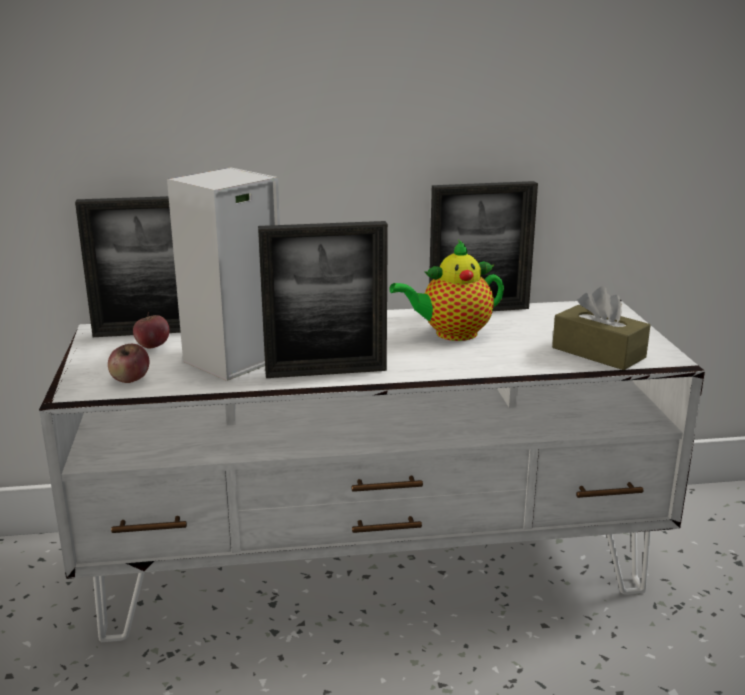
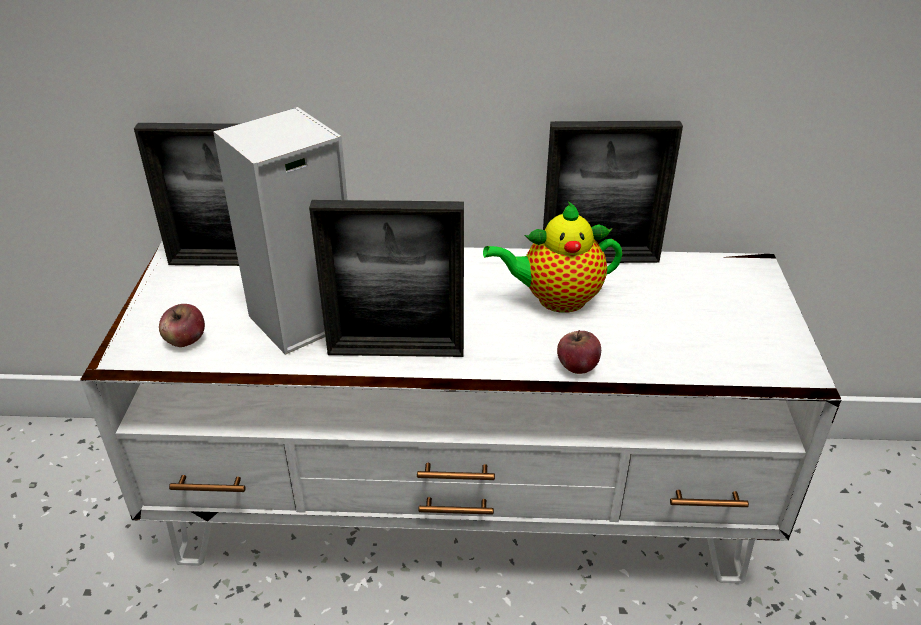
camera: 10 degrees right, 15 degrees up
apple [133,312,169,349] -> apple moved to [557,330,601,374]
brown tissue box [552,287,650,370] -> none

